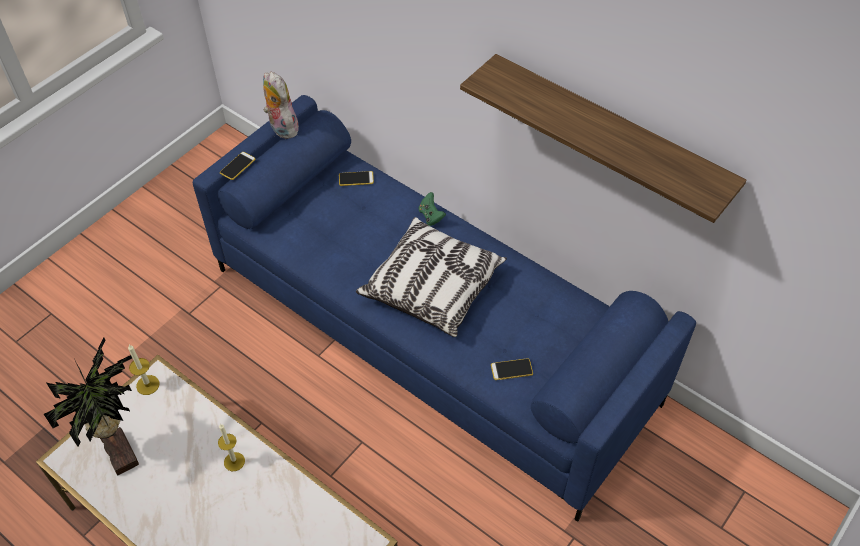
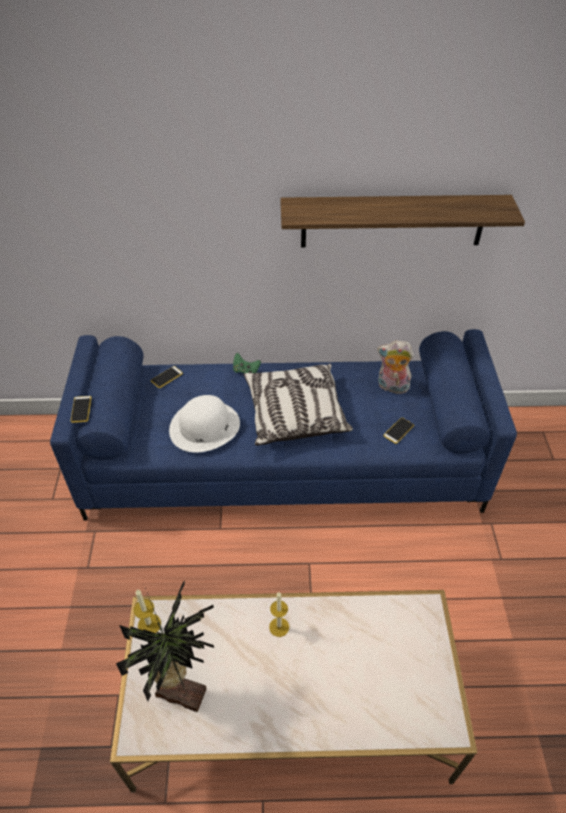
camera: 40 degrees left, 5 degrees down
plush toy [263,72,299,139] -> plush toy moved to [377,340,414,394]
none -> white hat [169,395,240,452]

